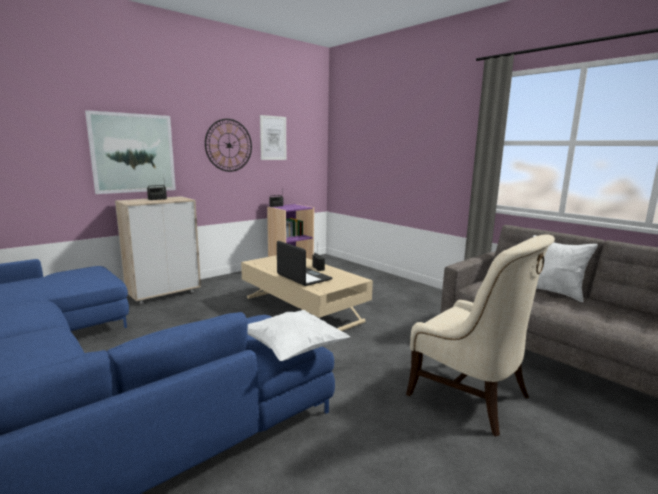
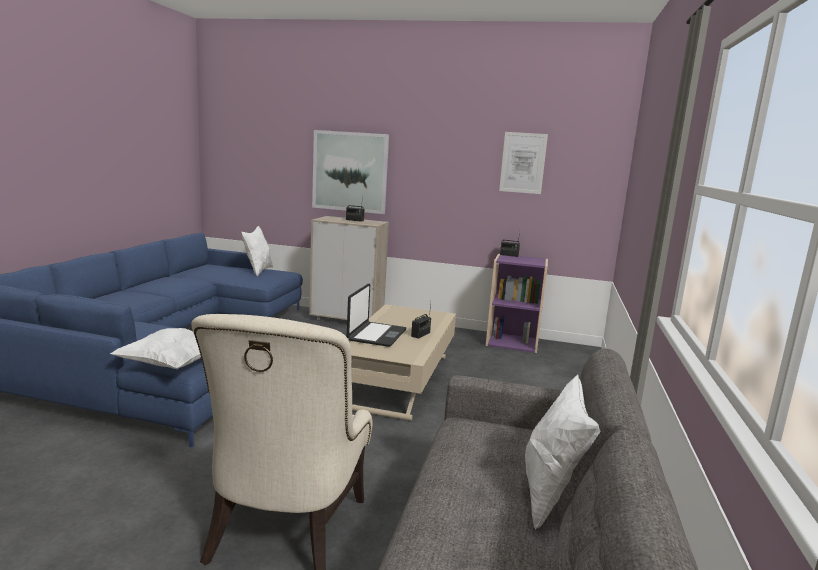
camera: 55 degrees right, 0 degrees up
wall clock [205,119,252,172] -> none
none -> white pillow [242,226,273,277]

